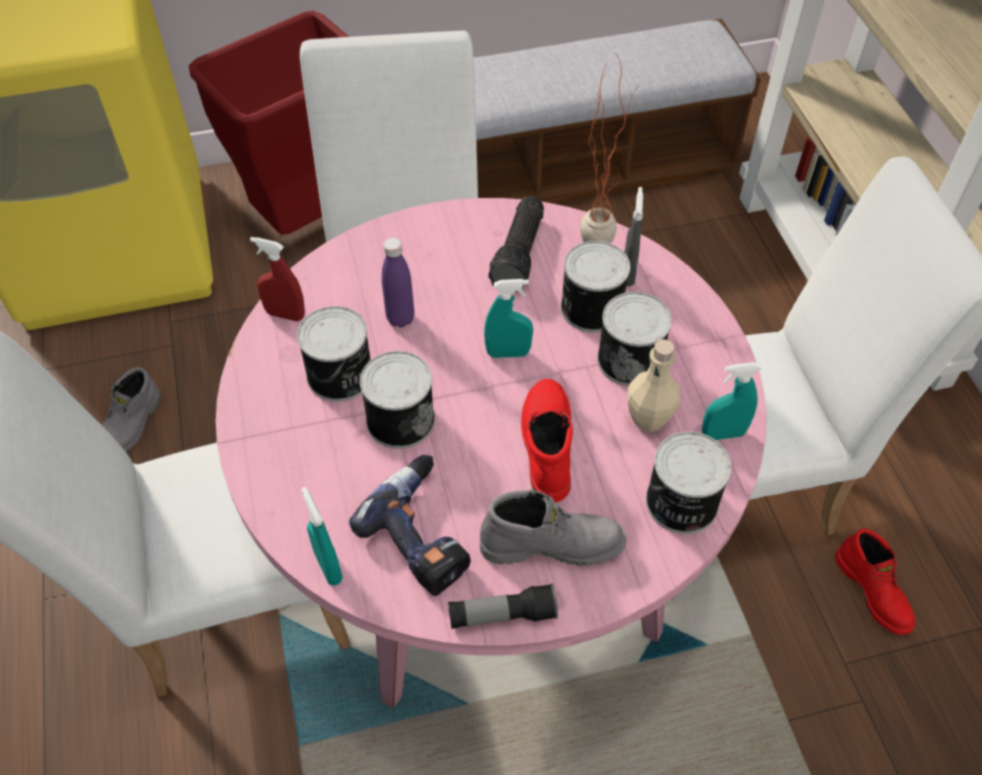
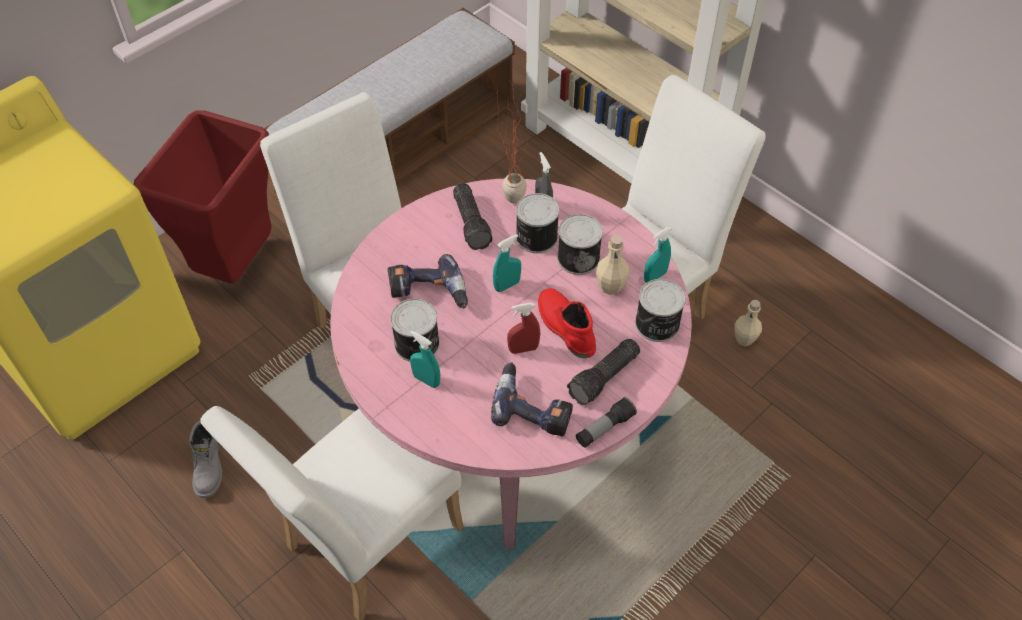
camera: 30 degrees left, 0 degrees up
red spray bottle [250,237,305,321] -> red spray bottle moved to [507,303,540,354]
turquoise spray bottle [301,487,343,586] -> turquoise spray bottle moved to [410,331,440,388]
can [360,351,435,449] -> none
purple bottle [382,238,414,328] -> power drill [387,254,468,309]
grey boot [480,490,627,566] -> flashlight [567,338,640,405]
red boot [835,529,915,635] -> beige bottle [735,300,762,346]

